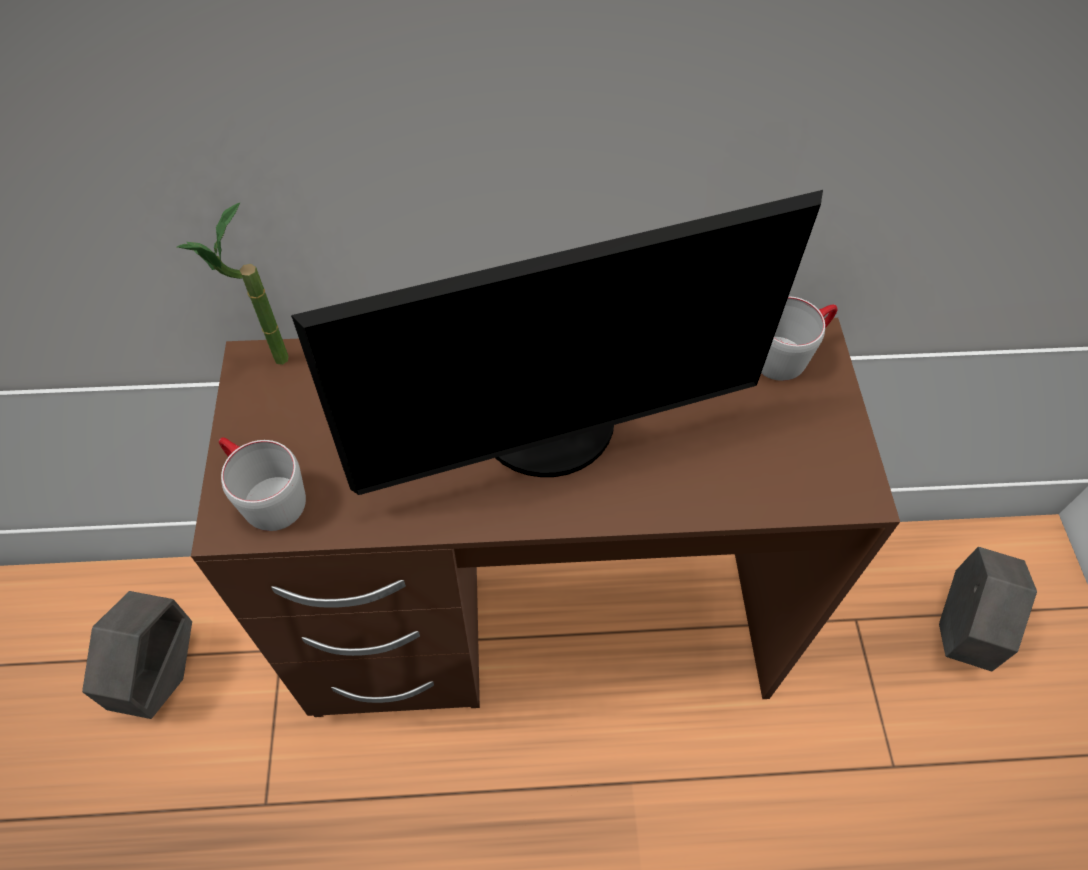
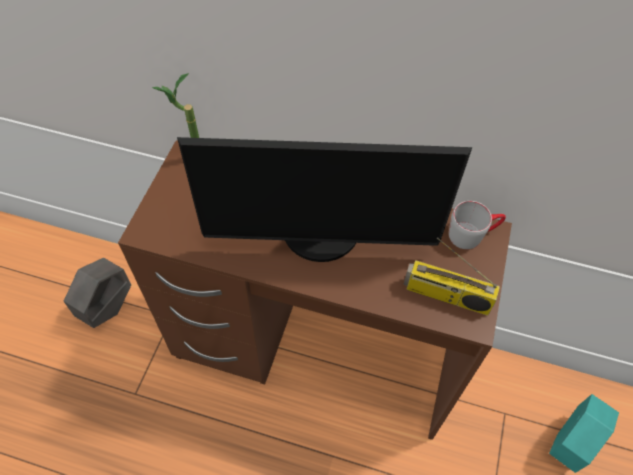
camera: 20 degrees right, 0 degrees up
grey mug [219,437,306,531] -> none
grey planter [939,547,1037,671] -> turquoise planter [549,394,619,473]
none -> radio [404,237,500,316]

